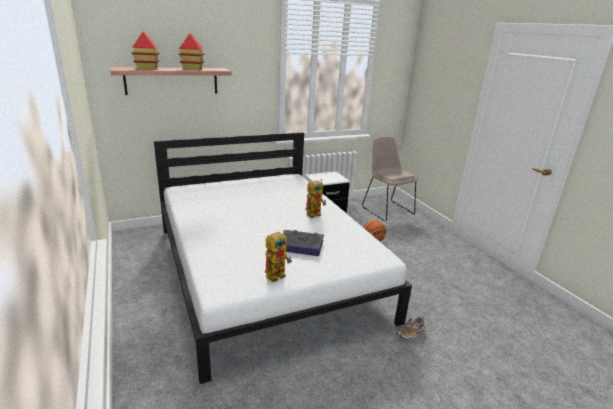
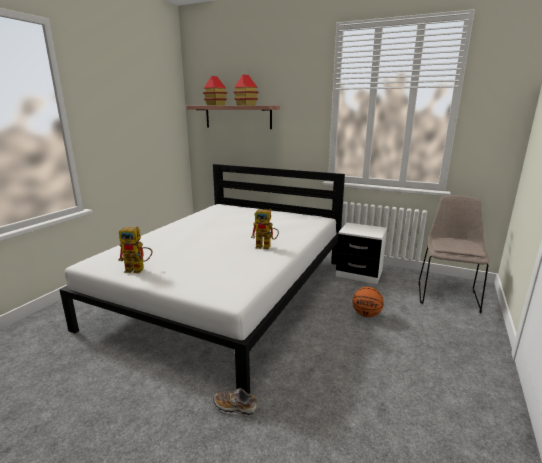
camera: 50 degrees right, 5 degrees down
book [283,230,324,256] -> none

